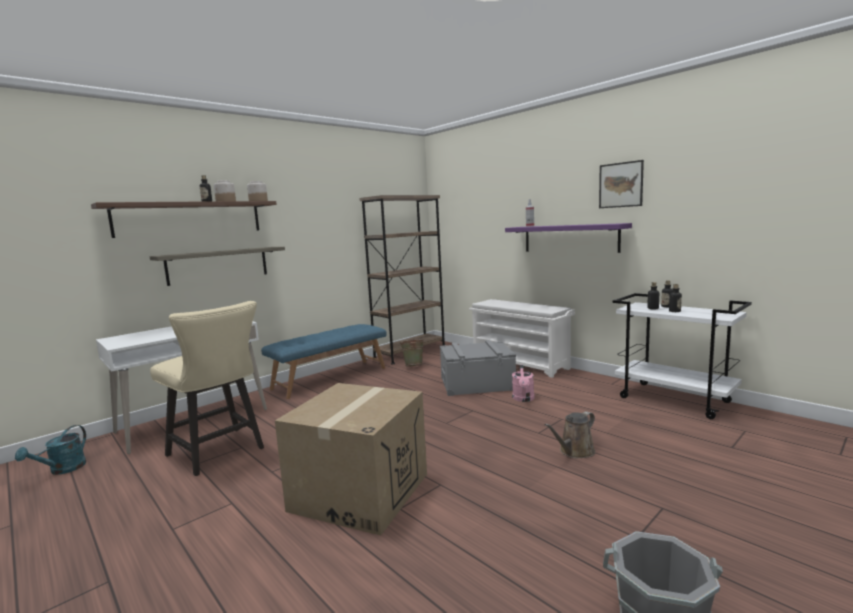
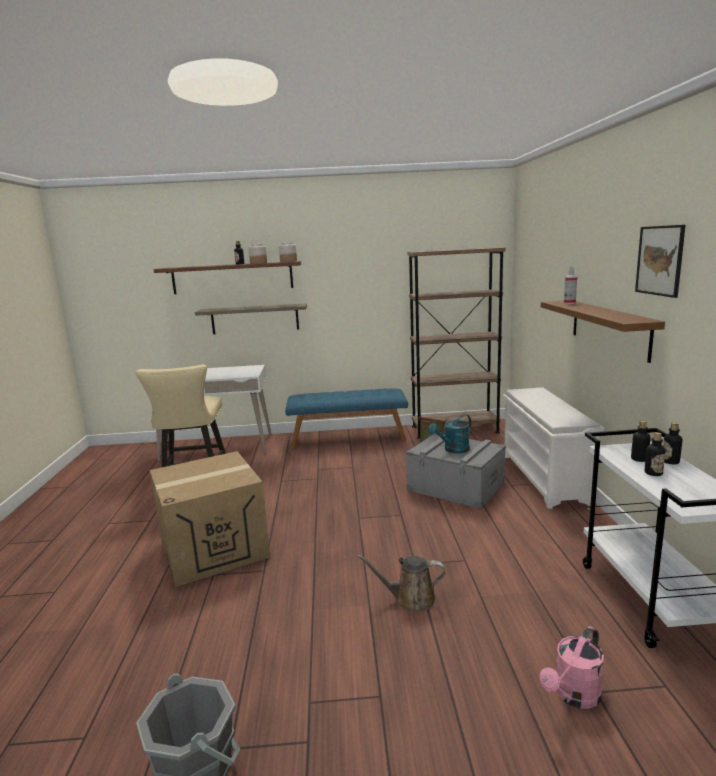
camera: 40 degrees right, 5 degrees up
turquoise watering can [15,425,86,475] -> turquoise watering can moved to [428,414,471,453]
purple shelf [505,223,632,253] -> brown shelf [541,301,665,363]
pink watering can [512,365,534,402] -> pink watering can moved to [540,626,604,709]

